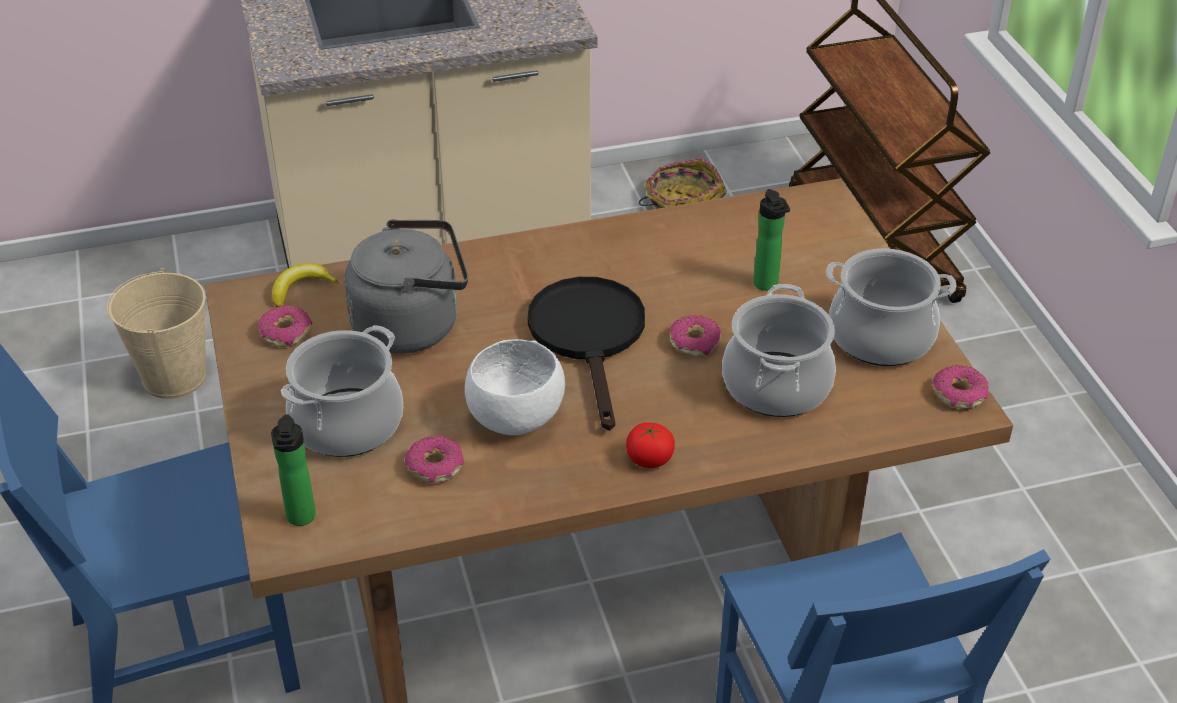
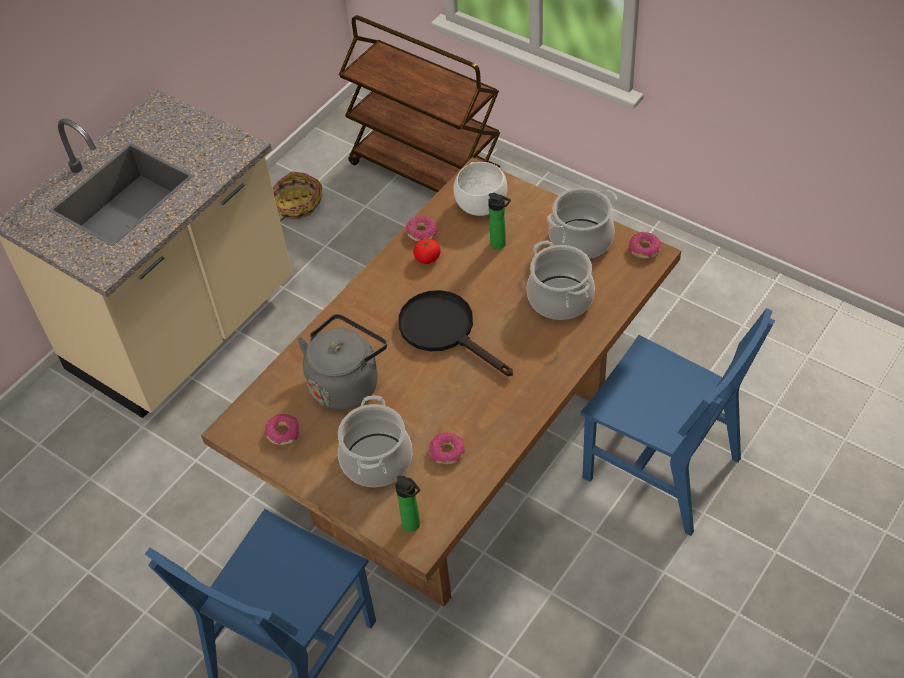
camera: 35 degrees left, 10 degrees up
beige bucket [107,268,207,399] -> none
banana [271,263,339,307] -> none
white bowl [465,339,565,435] -> white bowl moved to [453,162,507,216]
tomato [626,422,675,468] -> tomato moved to [413,238,441,264]
donut [670,315,721,357] -> donut moved to [406,216,437,241]

